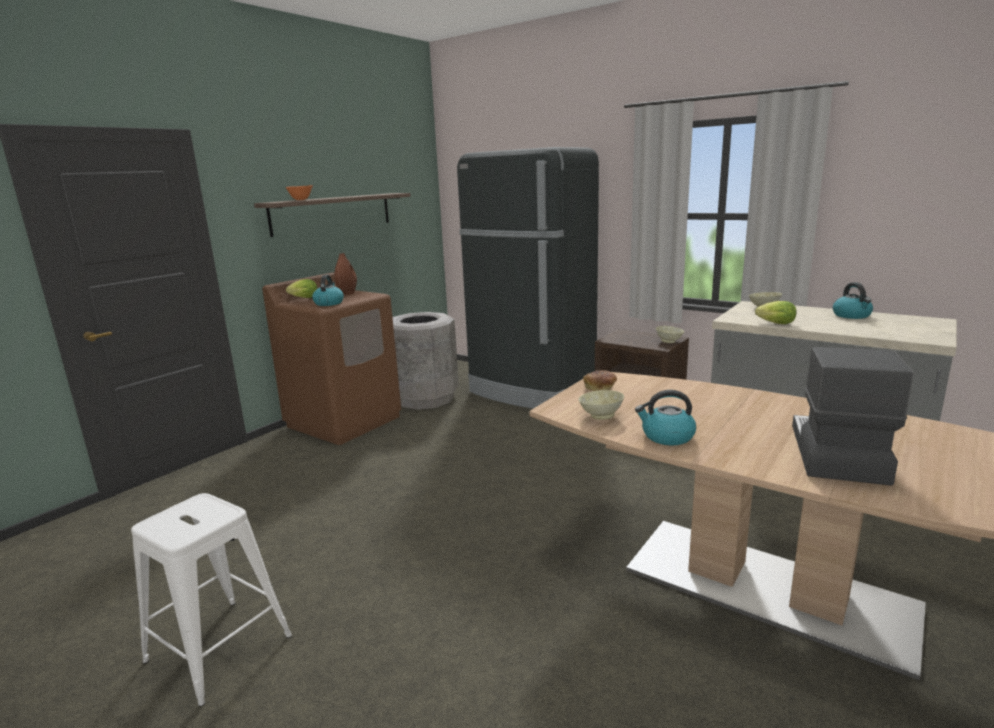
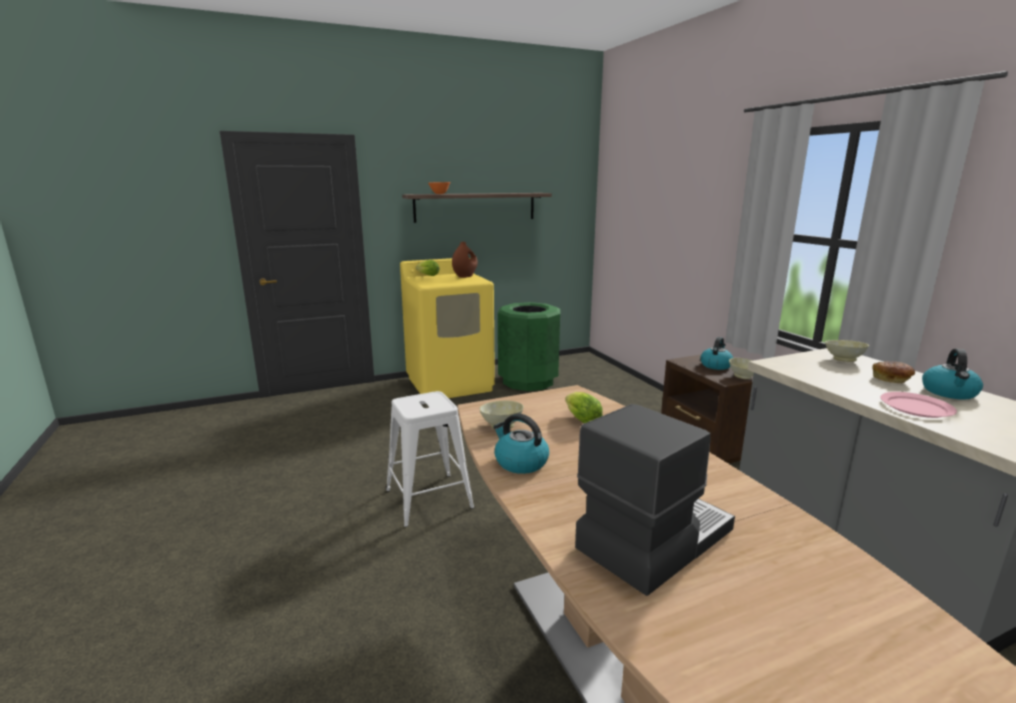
camera: 30 degrees right, 0 degrees up
white stool [131,493,292,707] -> white stool moved to [386,391,474,527]
brown washing machine [262,272,401,445] -> yellow washing machine [400,258,495,398]
kettle [312,275,344,306] -> kettle moved to [700,337,733,370]
grey trash can [393,312,459,410] -> green trash can [498,302,560,391]
black fridge [457,147,599,409] -> none
bread [583,370,617,391] -> bread moved to [872,361,915,383]
lettuce [755,301,797,324] -> lettuce moved to [565,392,603,423]
none -> pink plate [880,392,957,418]

